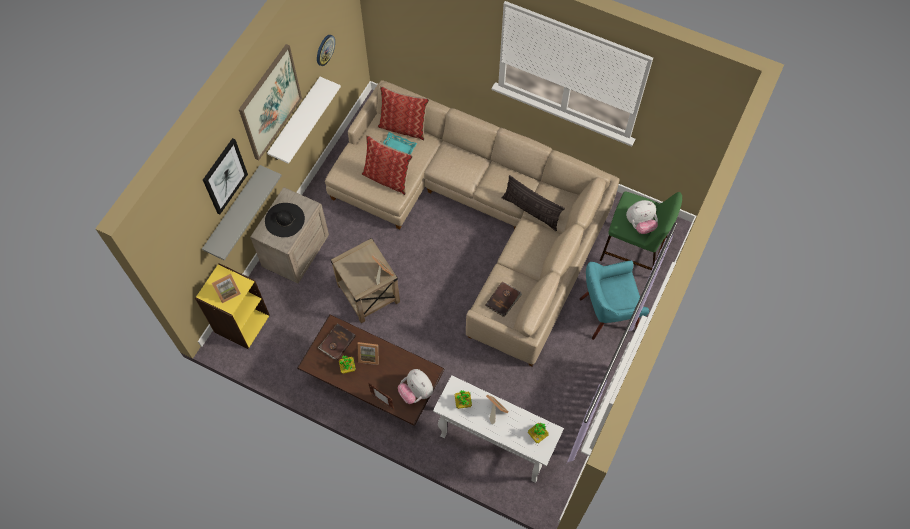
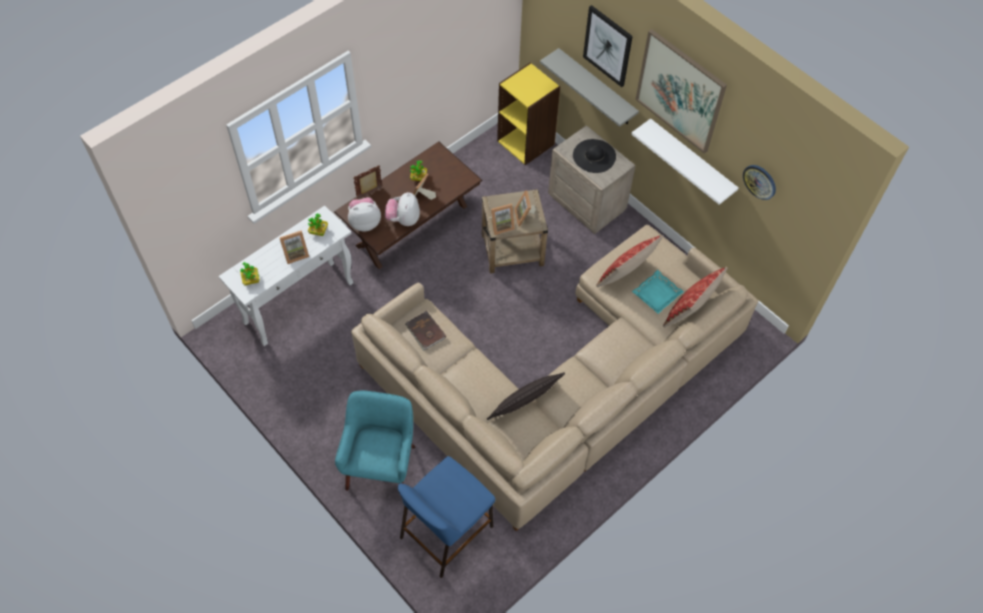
camera: 110 degrees right, 5 degrees down
picture frame [212,274,241,303] -> picture frame moved to [514,190,536,226]
brown book [318,323,356,360] -> none
green stool [600,192,682,270] -> blue stool [398,456,495,578]
plush toy [626,200,658,234] -> plush toy moved to [385,192,420,226]

